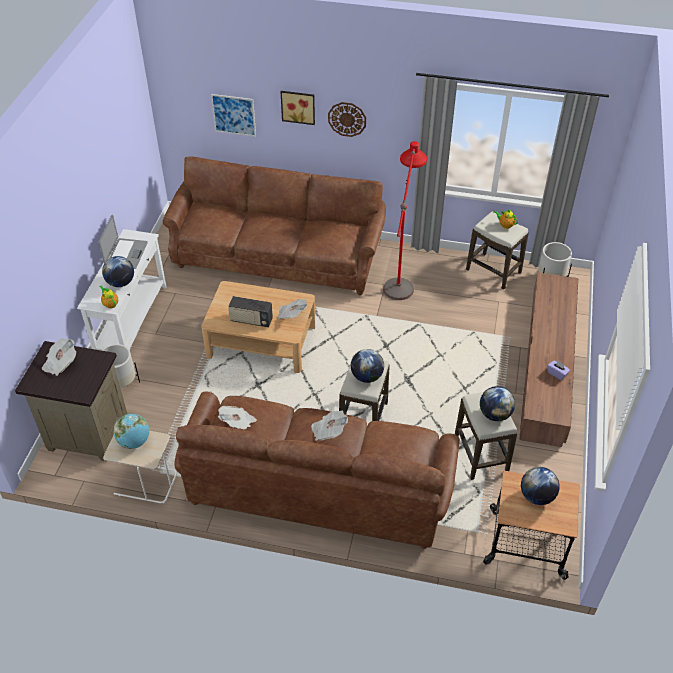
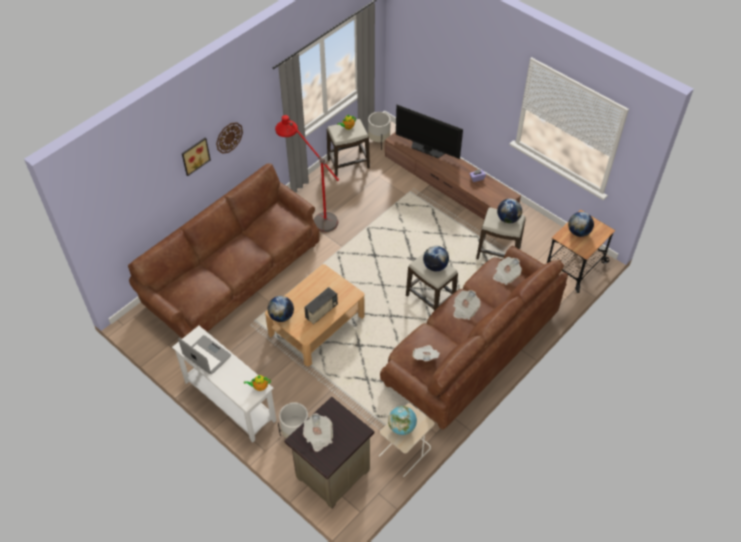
camera: 60 degrees left, 5 degrees up
globe [102,256,134,287] -> globe moved to [268,296,294,322]
picture [211,94,256,137] -> none
newspaper [277,299,307,319] -> newspaper moved to [493,257,522,285]
none -> television [396,105,463,159]

